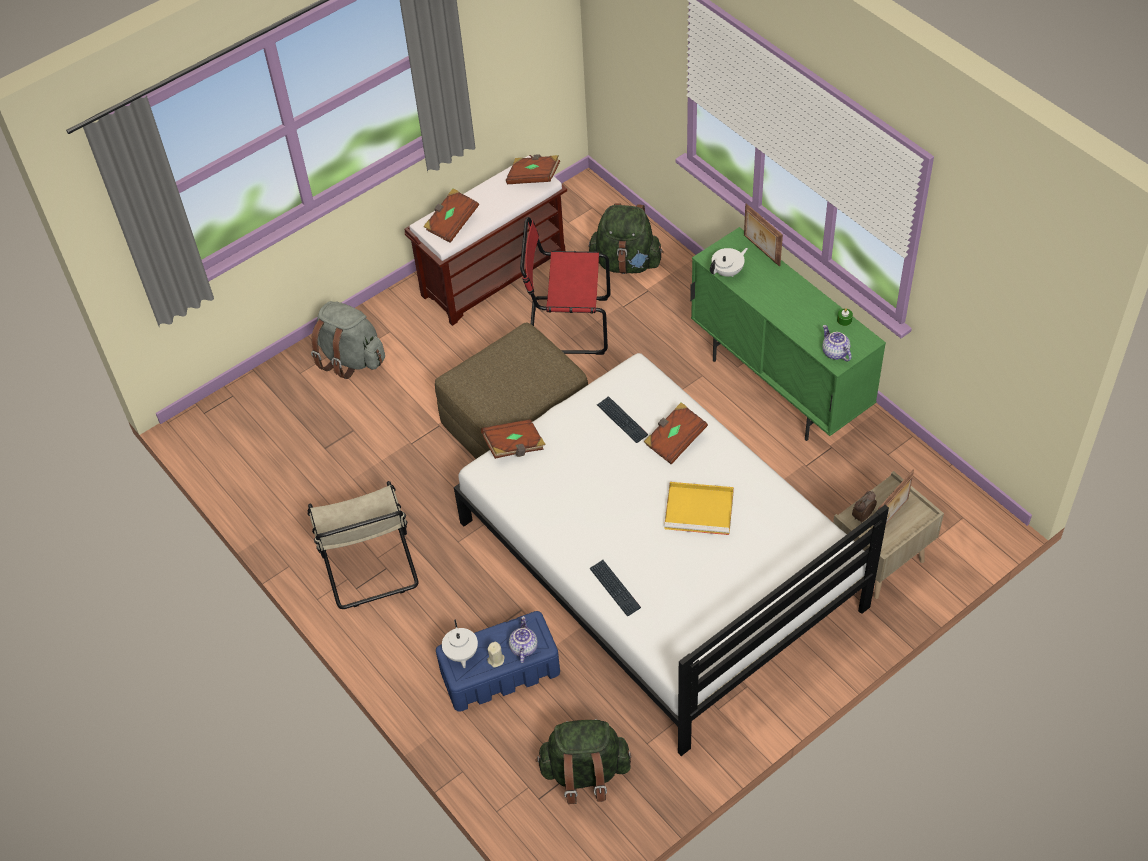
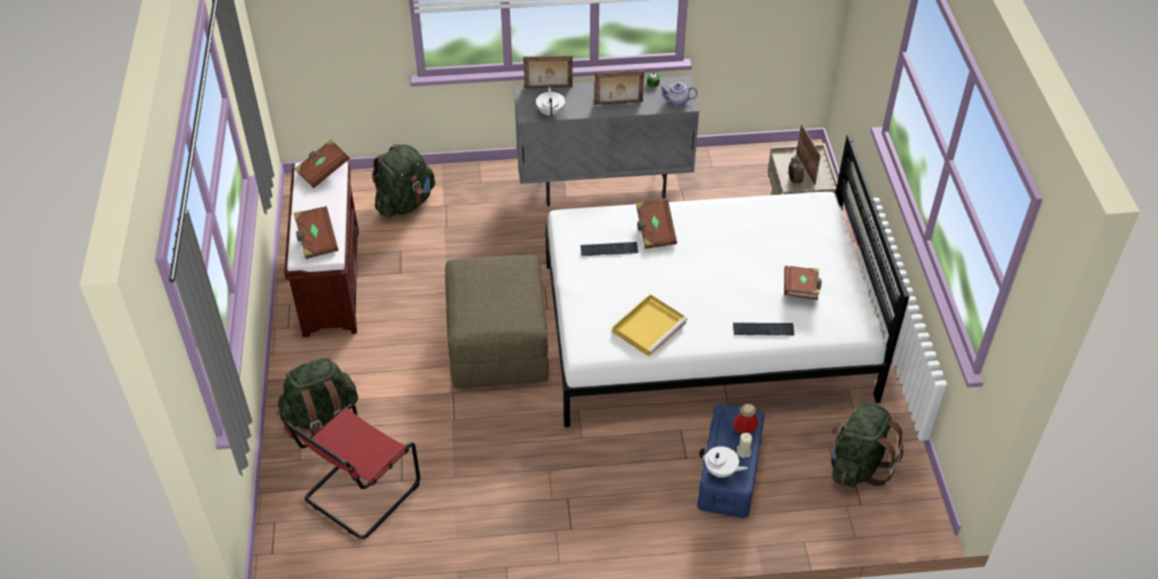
camera: 60 degrees left, 5 degrees down
beige chair [308,481,418,609] -> none
grey backpack [311,301,385,379] -> green backpack [277,358,358,436]
brown book [481,419,546,459] -> brown book moved to [784,266,822,300]
teapot [509,616,538,663] -> bottle [733,404,758,435]
red chair [520,217,611,355] -> red chair moved to [284,404,420,539]
yellow tray [664,482,734,535] -> yellow tray moved to [612,294,688,356]
green cabinet [690,227,886,441] -> grey cabinet [514,76,699,207]
none -> picture frame [594,70,644,105]

